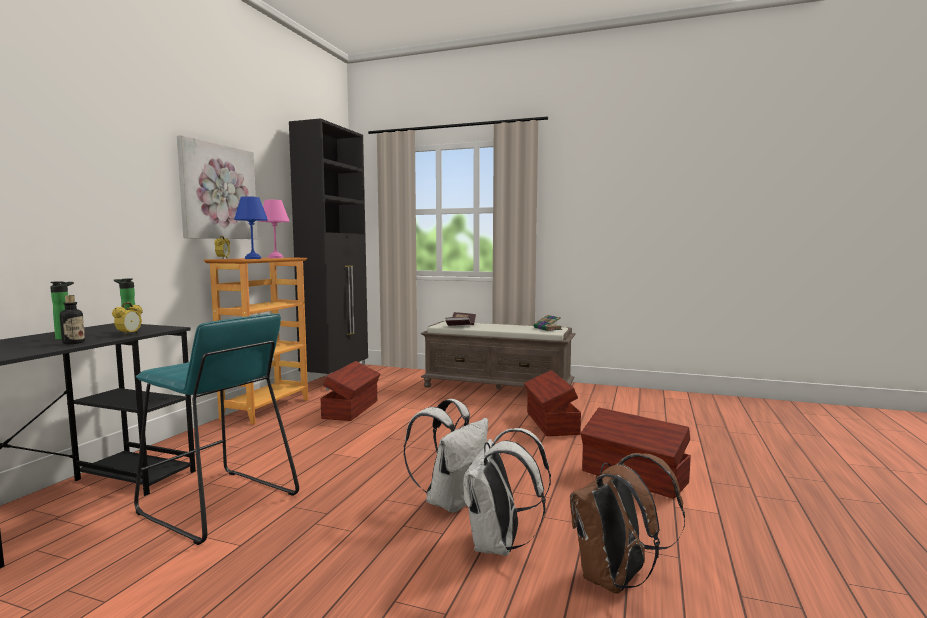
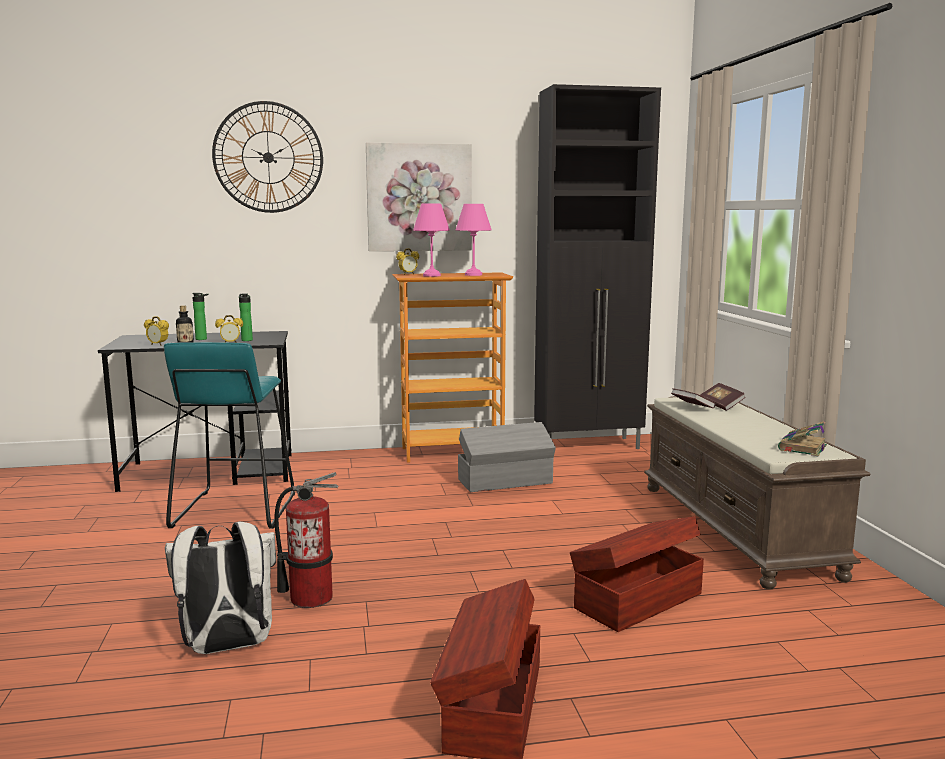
camera: 60 degrees right, 5 degrees up
blue table lamp [234,196,268,259] -> pink table lamp [413,204,450,277]
brown storage box [320,361,380,421] -> grey storage box [458,422,556,492]
white backpack [404,399,488,513] -> fire extinguisher [274,472,338,608]
brown backpack [570,453,685,594] -> none
none -> alarm clock [144,316,169,346]
none -> wall clock [212,101,323,213]

